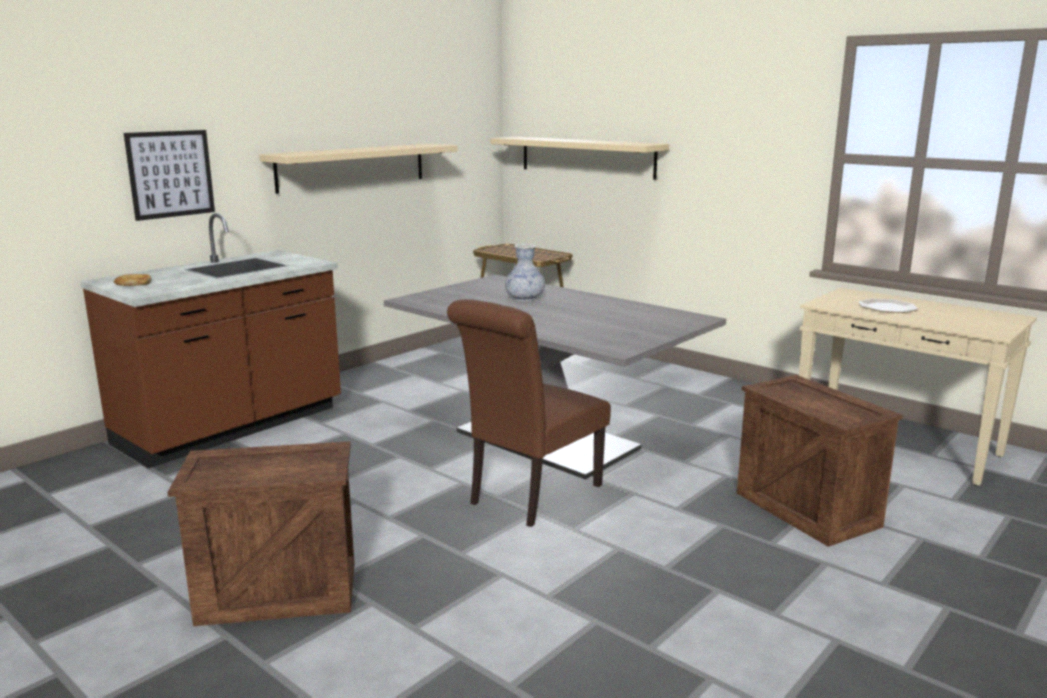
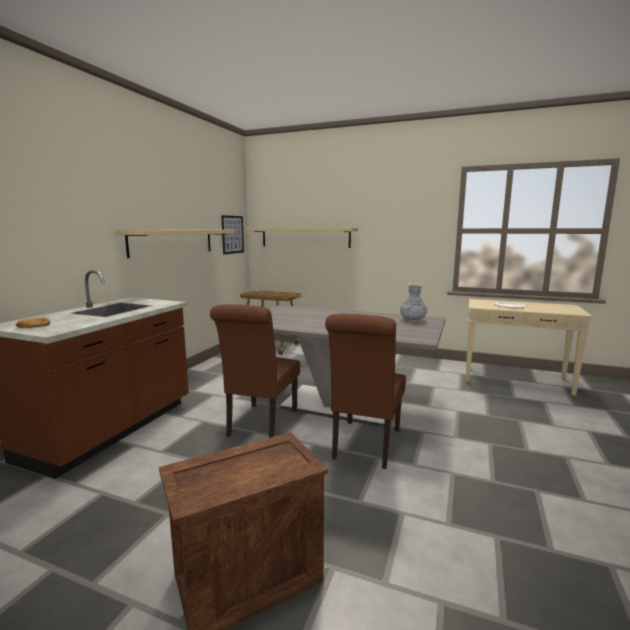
camera: 20 degrees left, 5 degrees down
picture [124,130,215,221] -> picture moved to [221,215,244,254]
vase [505,244,545,302] -> vase moved to [400,283,427,321]
crate [737,375,903,547] -> none
none -> brown chair [210,304,300,438]

